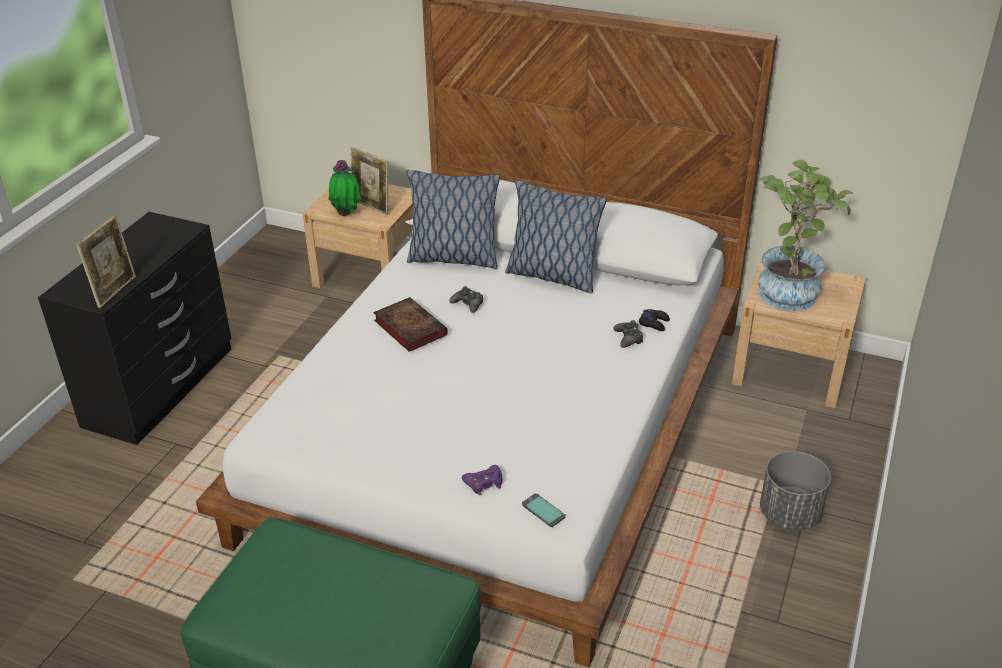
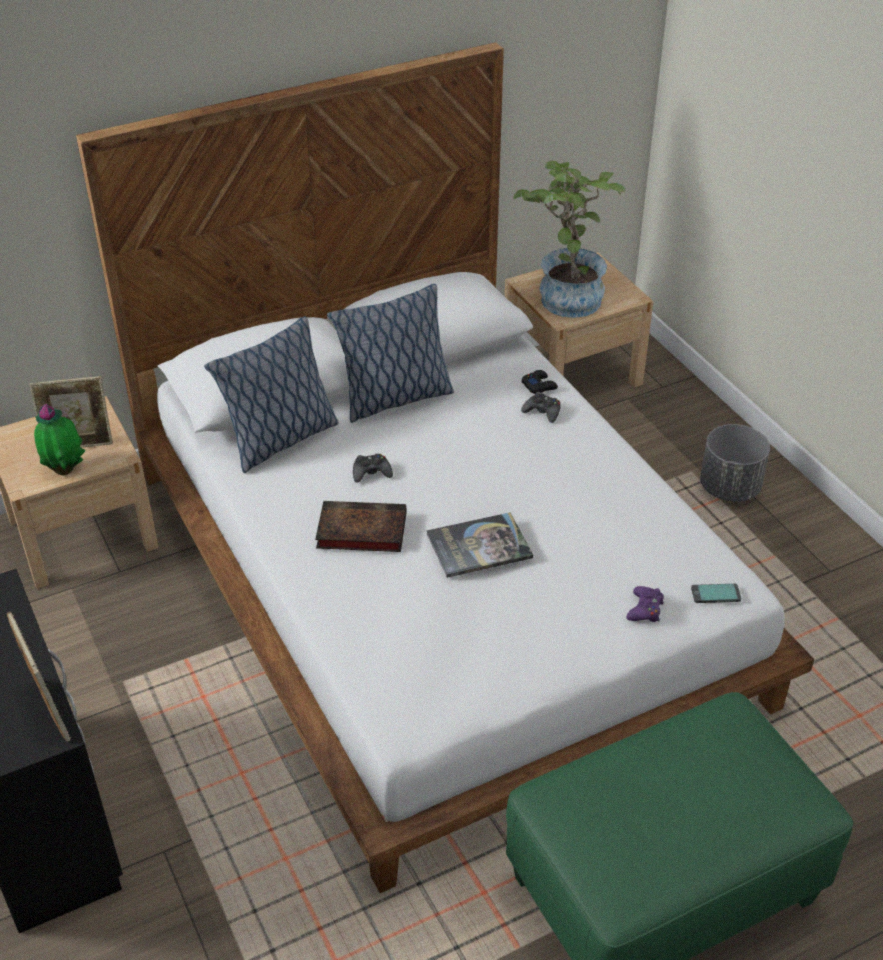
camera: 50 degrees left, 5 degrees up
none -> book [426,512,533,578]

